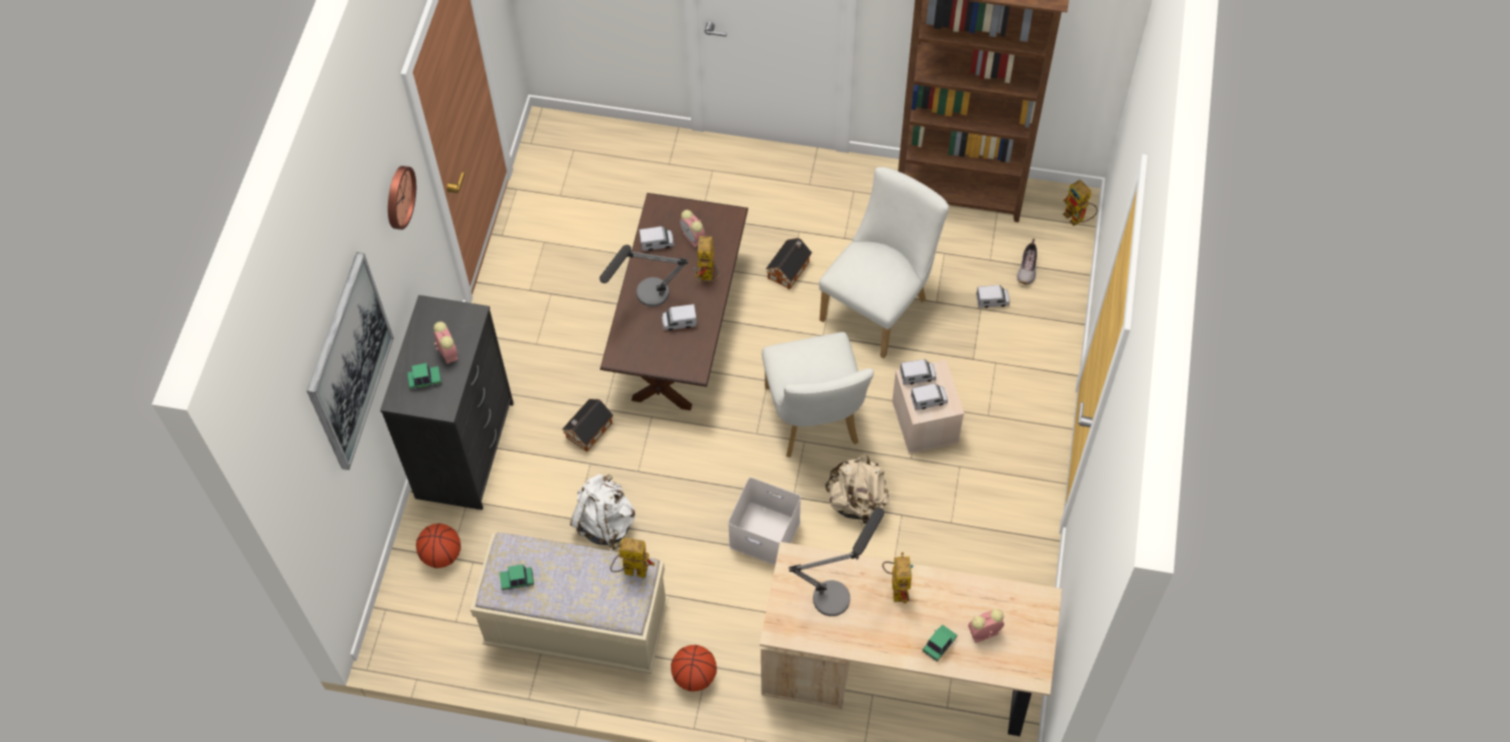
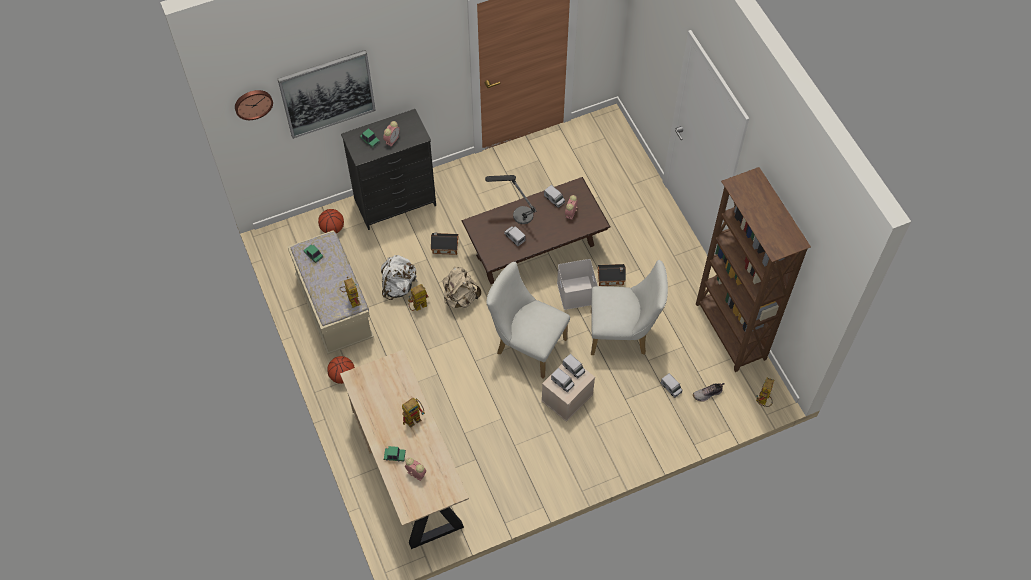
camera: 55 degrees right, 0 degrees up
wall clock [388,166,416,230] -> wall clock moved to [235,90,273,120]
toy robot [693,236,720,282] -> toy robot moved to [408,284,429,311]
white storage box [728,477,801,565] -> white storage box moved to [557,259,598,310]
white chair [762,332,874,458] -> white chair turned 75 degrees clockwise [486,262,570,379]
table lamp [789,508,884,616] -> none
beige backpack [825,455,889,527] -> beige backpack moved to [443,267,481,308]

